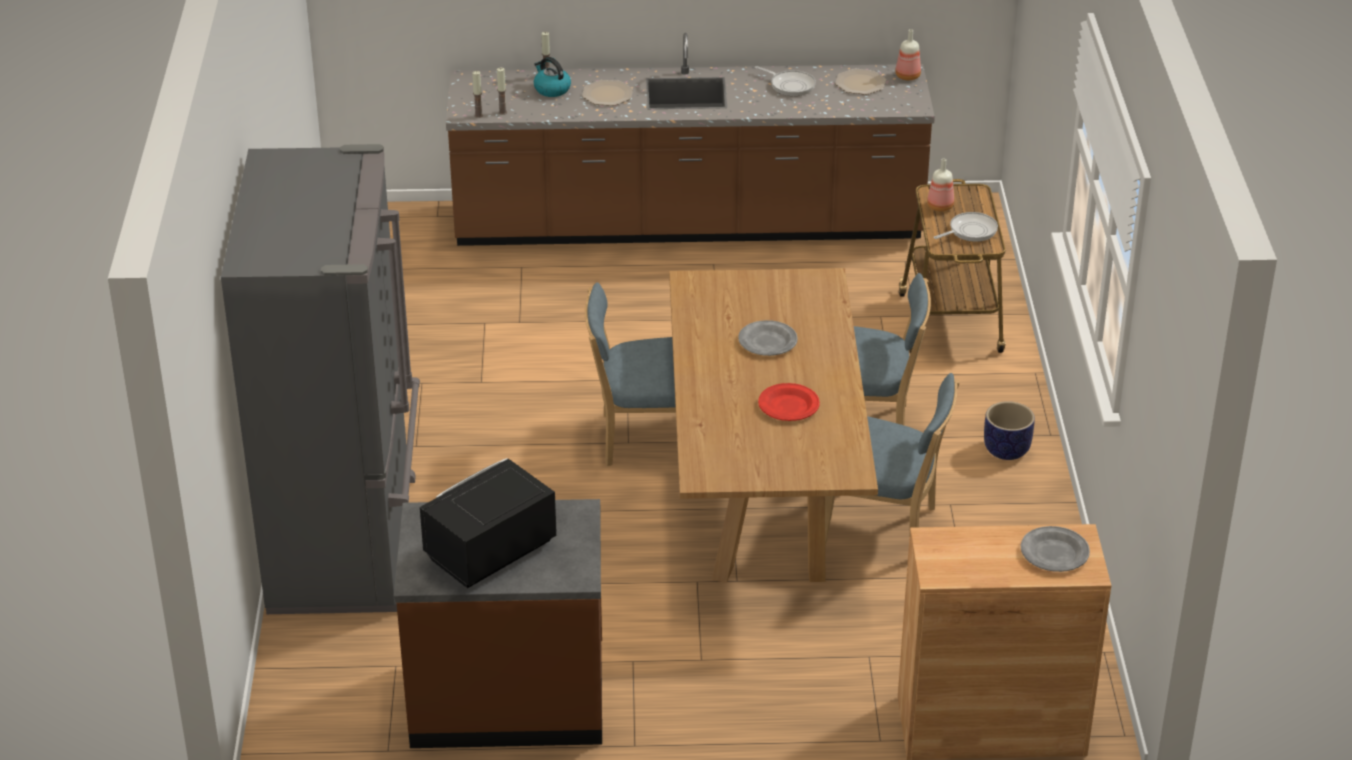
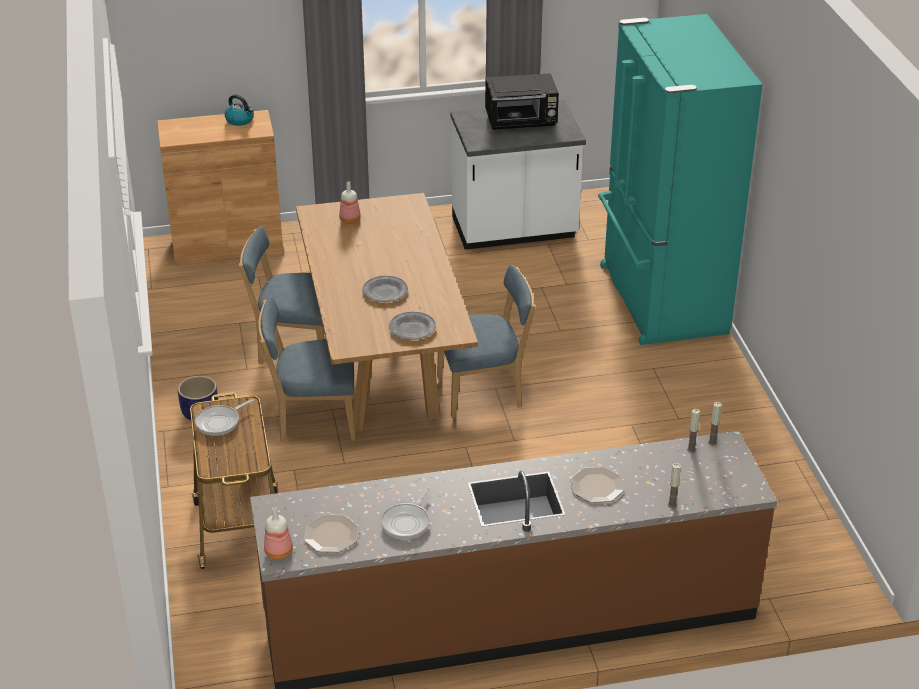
camera: 170 degrees right, 0 degrees up
grey fridge [221,144,420,614] -> turquoise fridge [598,14,763,345]
brown counter [394,499,602,748] -> white counter [450,101,586,250]
black microwave [420,458,557,588] -> black microwave turned 45 degrees clockwise [485,73,559,130]
kettle [534,57,571,97] -> kettle moved to [225,94,254,126]
frying pan [755,66,816,96] -> frying pan turned 90 degrees counterclockwise [381,488,430,540]
red plate [758,383,820,421] -> none
bottle [927,158,954,212] -> bottle moved to [339,181,361,224]
grey plate [1021,526,1090,572] -> grey plate moved to [389,312,436,340]

